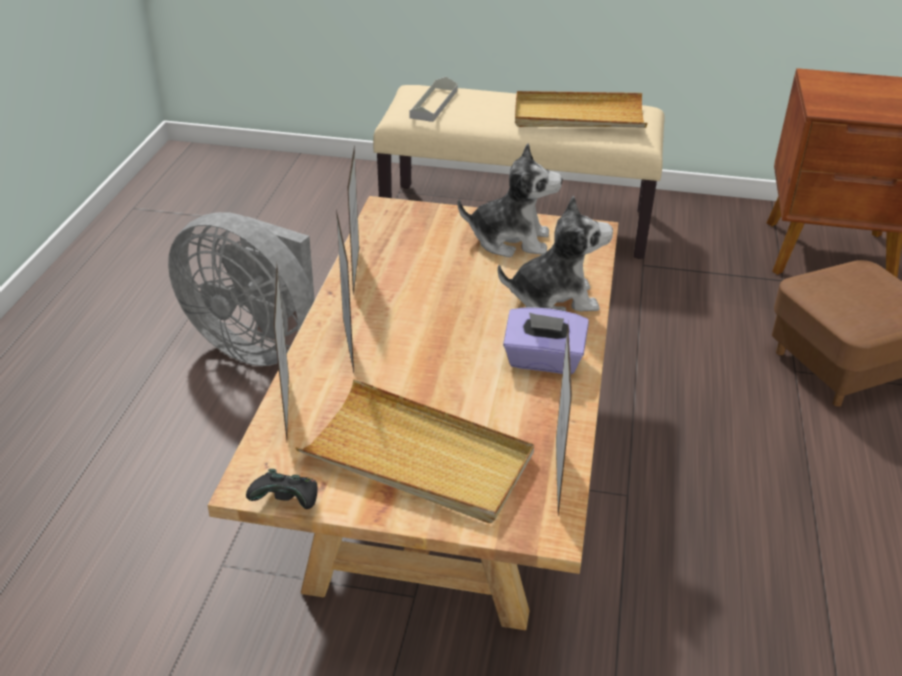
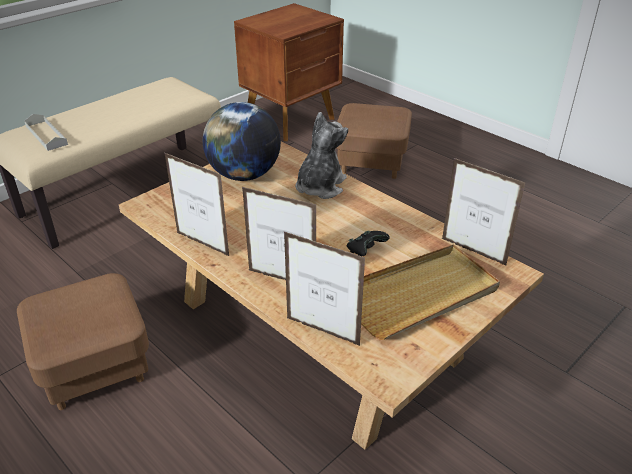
camera: 55 degrees left, 0 degrees up
grey fan [168,212,315,366] -> brown ottoman [17,273,149,410]
black game controller [246,469,318,509] -> black game controller moved to [347,231,390,256]
plush toy [458,143,562,257] -> globe [203,102,281,181]
purple tissue box [503,307,589,374] -> none
beige tray [515,91,647,128] -> none

